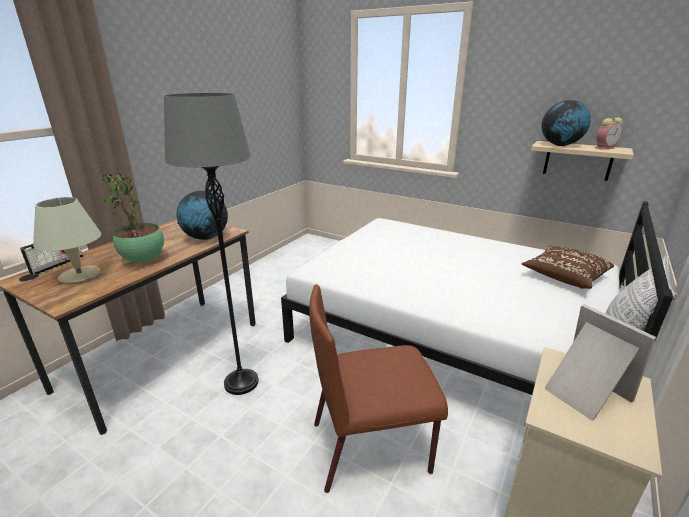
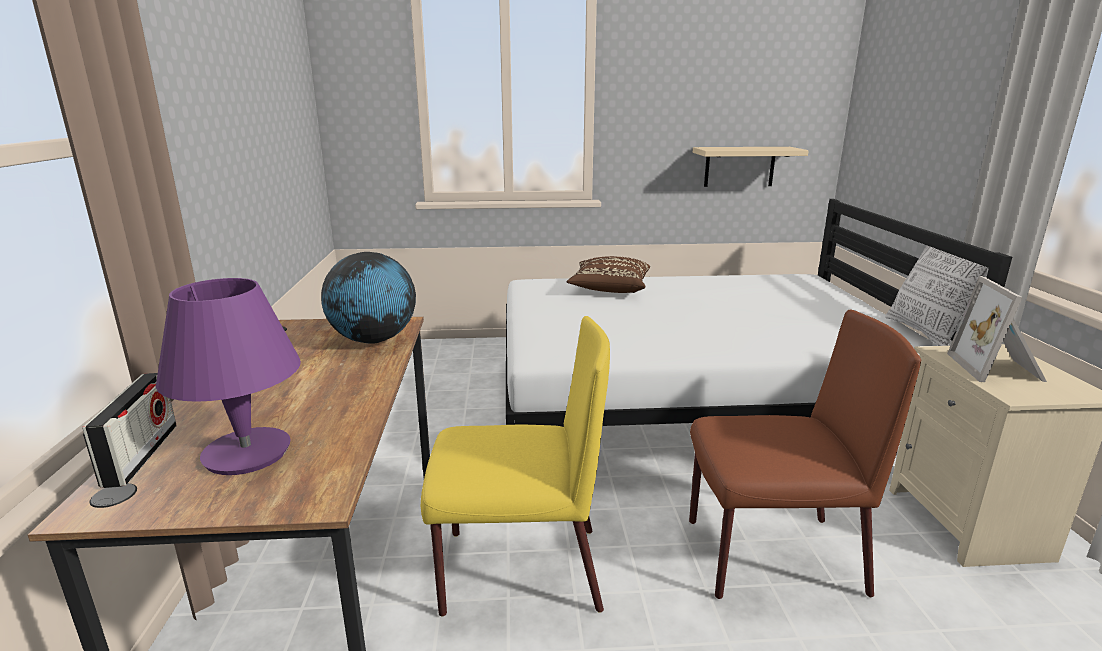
camera: 35 degrees left, 5 degrees down
beige table lamp [33,197,101,285] -> purple table lamp [156,278,301,475]
potted plant [102,174,164,263] -> none
grey floor lamp [164,93,259,395] -> yellow chair [421,316,610,617]
brown chair [309,284,448,493] -> brown chair turned 135 degrees counterclockwise [689,310,921,599]
brown pillow [522,246,614,289] -> brown pillow moved to [567,256,650,293]
globe [541,100,590,146] -> none
picture frame [544,304,656,421] -> picture frame turned 105 degrees counterclockwise [947,276,1047,382]
alarm clock [595,117,623,150] -> none

